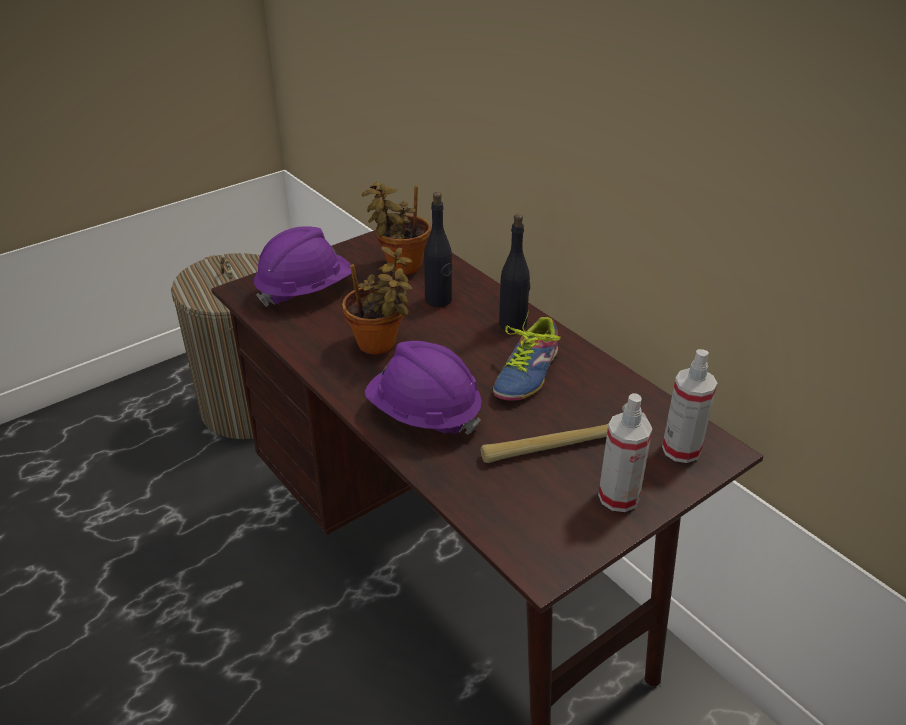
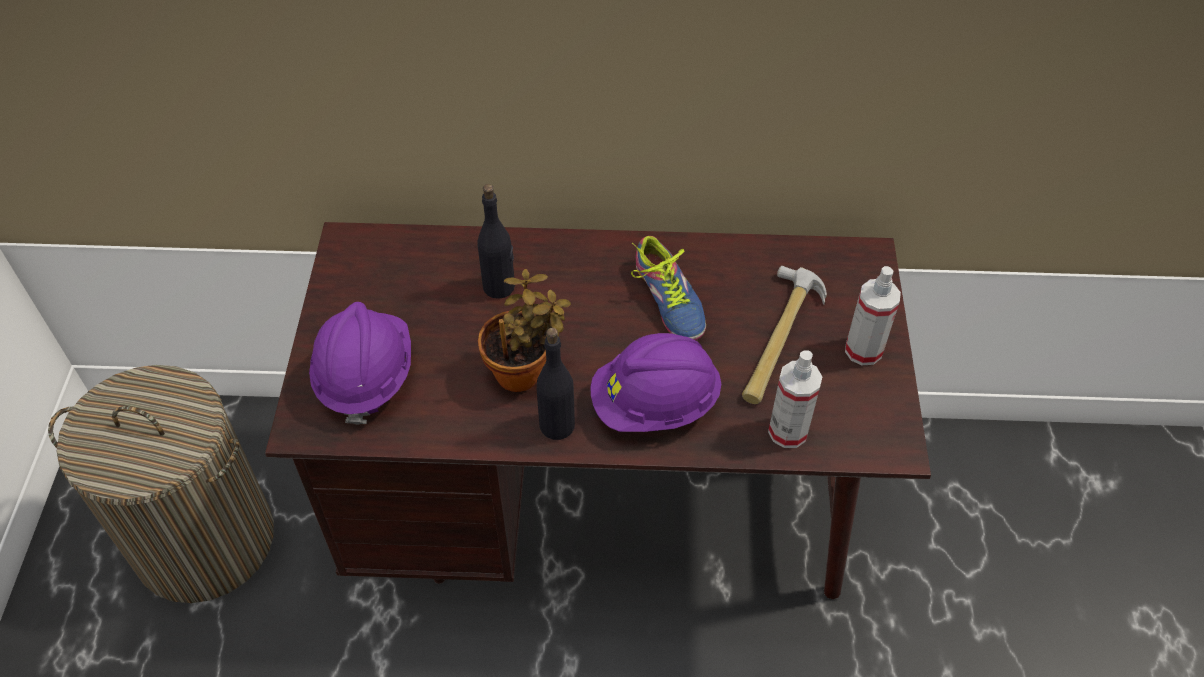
camera: 50 degrees left, 15 degrees up
potted plant [362,182,431,275] -> none
black bottle [499,214,530,332] -> black bottle moved to [537,328,575,440]
spray bottle [662,349,717,463] -> spray bottle moved to [768,350,822,448]

